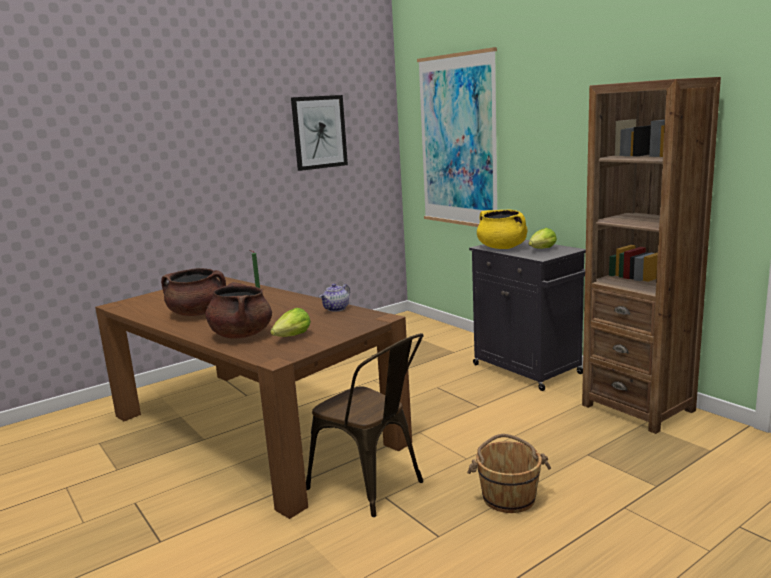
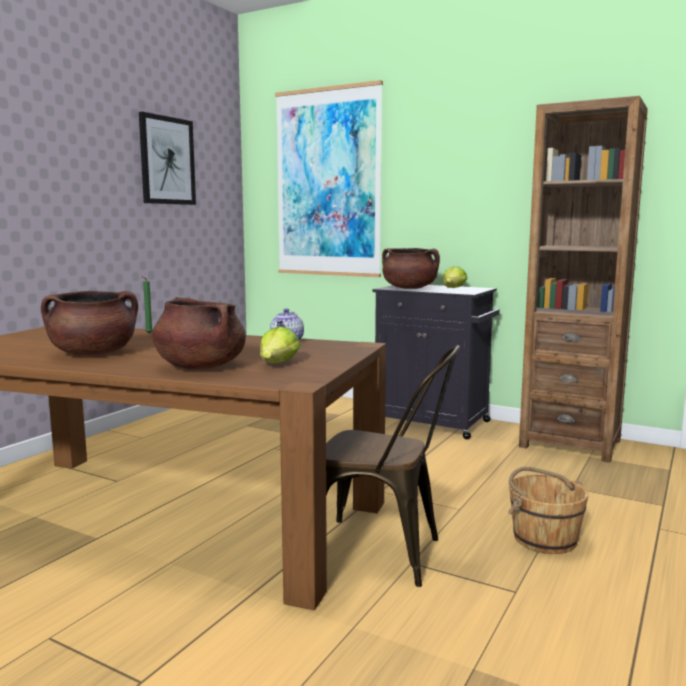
camera: 25 degrees left, 5 degrees down
yellow cooking pot [477,210,527,249] -> brown cooking pot [382,248,440,289]

